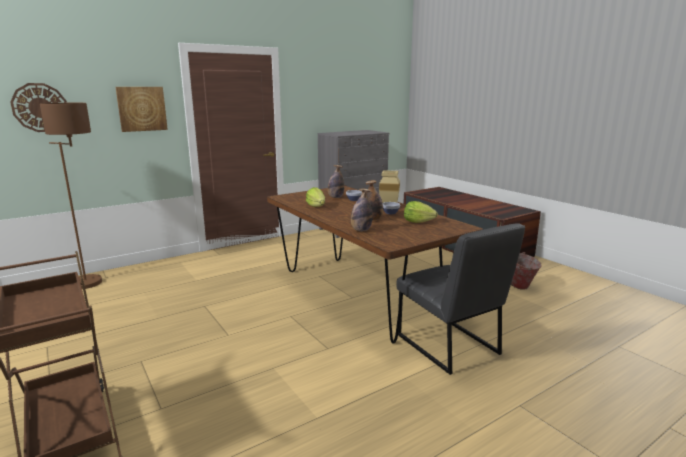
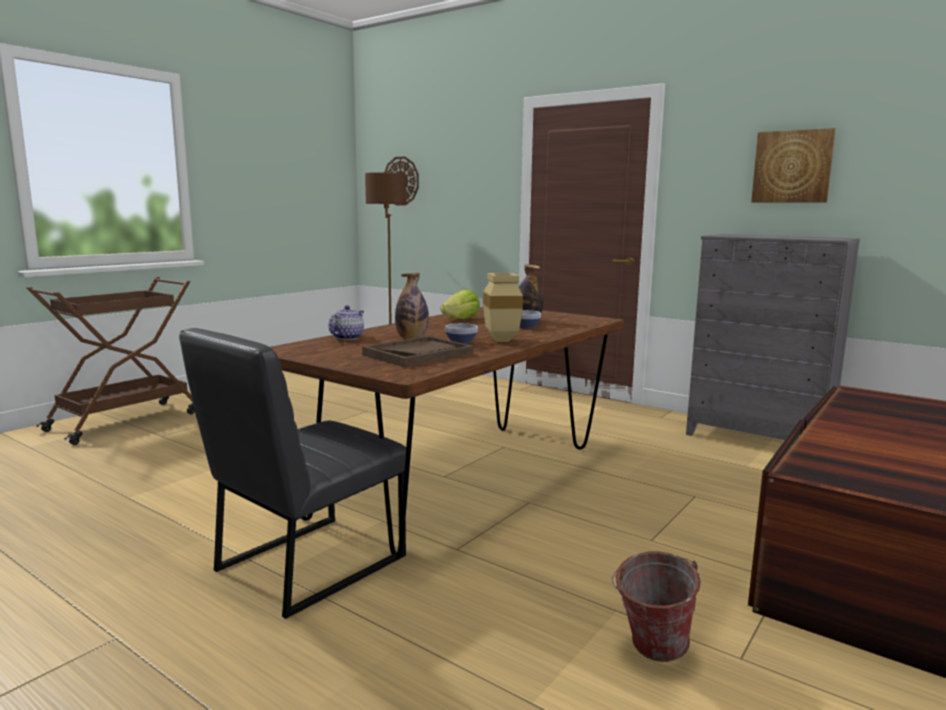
camera: 70 degrees right, 5 degrees down
picture [115,87,168,132] -> picture moved to [751,128,836,203]
bottle [351,188,373,231] -> teapot [328,305,364,340]
lettuce [404,201,438,223] -> brown tray [362,336,473,367]

